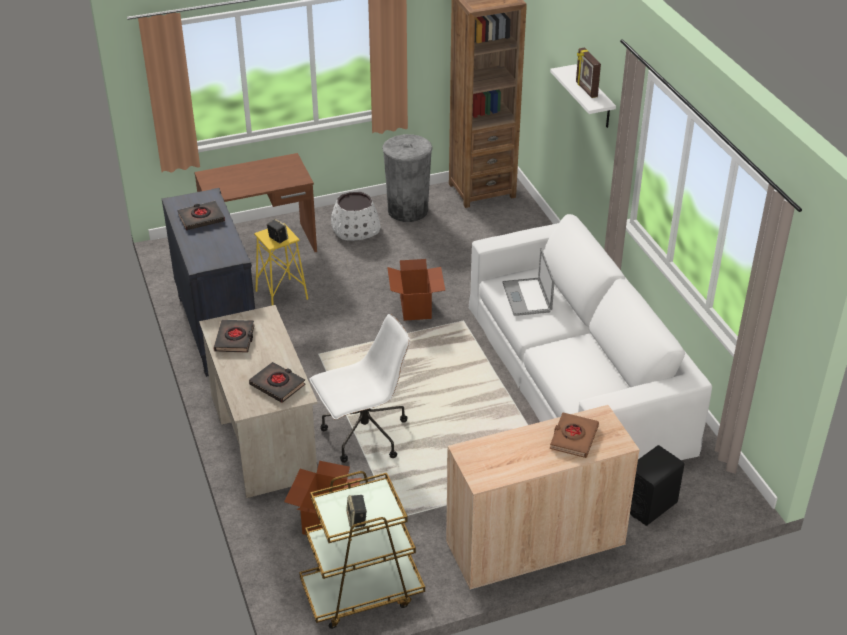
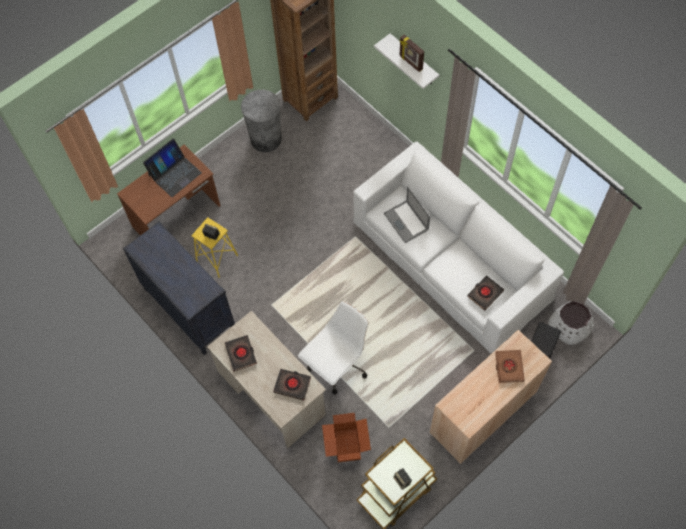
camera: 20 degrees left, 25 degrees up
black book [178,201,225,230] -> black book moved to [467,275,504,311]
white planter [331,192,380,241] -> white planter moved to [548,301,594,345]
cardboard box [387,259,445,321] -> none
none -> laptop [143,138,202,197]

